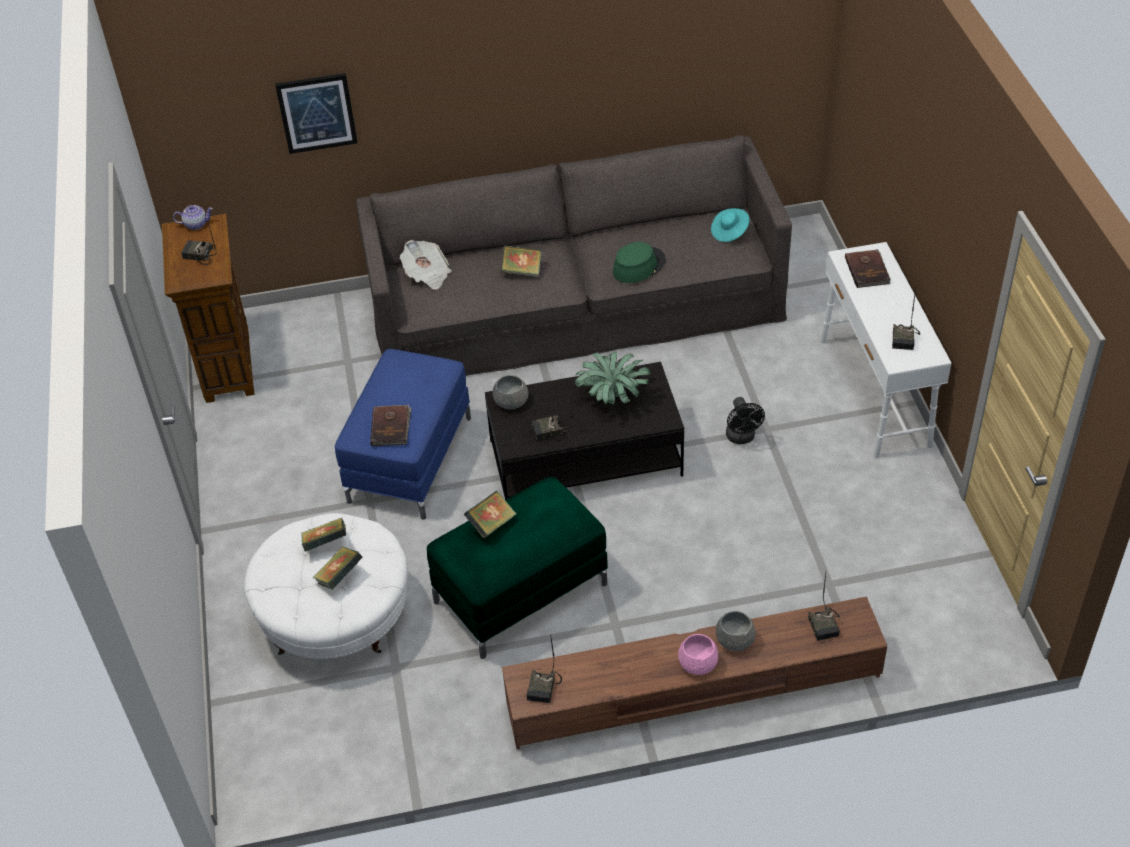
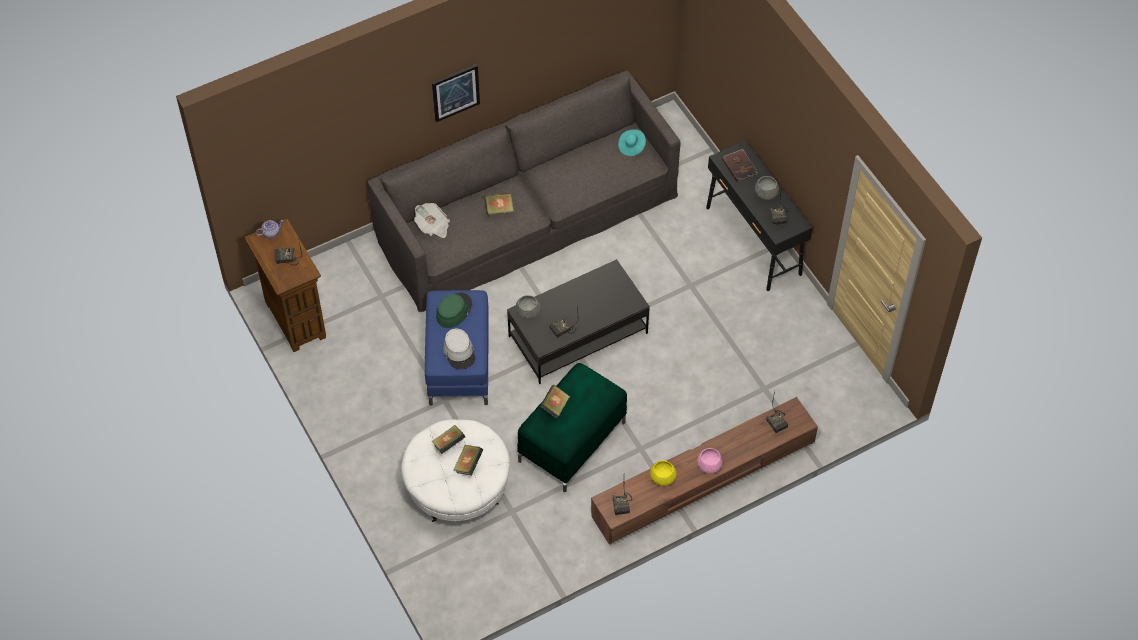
camera: 20 degrees left, 10 degrees up
picture [275,73,357,154] -> picture moved to [432,64,480,122]
brown book [370,405,412,446] -> grey hat [443,328,475,369]
potted plant [575,351,651,405] -> none
green hat [613,242,666,283] -> green hat moved to [436,292,472,328]
grey bowl [716,611,756,651] -> grey bowl moved to [755,176,779,200]
black fan [726,397,765,444] -> none
white console table [821,242,952,458] -> black console table [706,141,813,291]
none -> yellow bowl [650,460,676,486]

